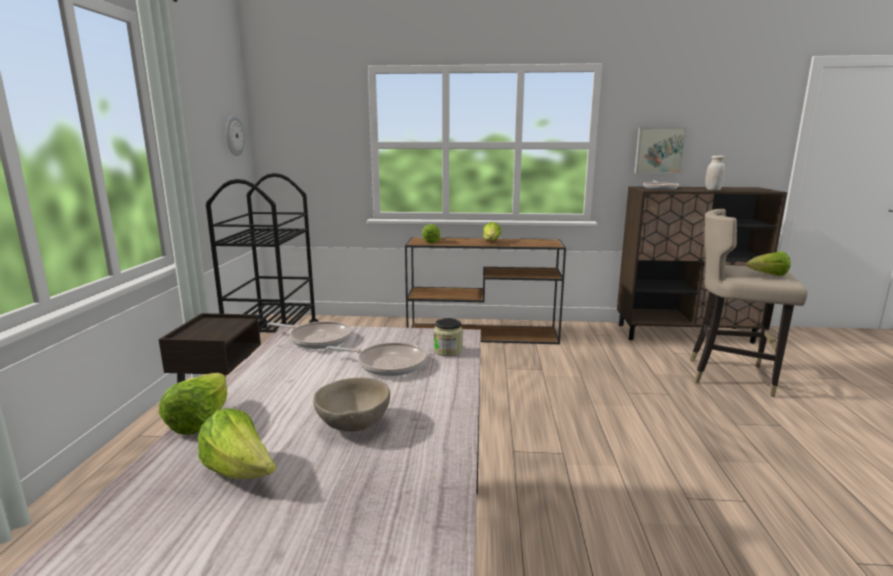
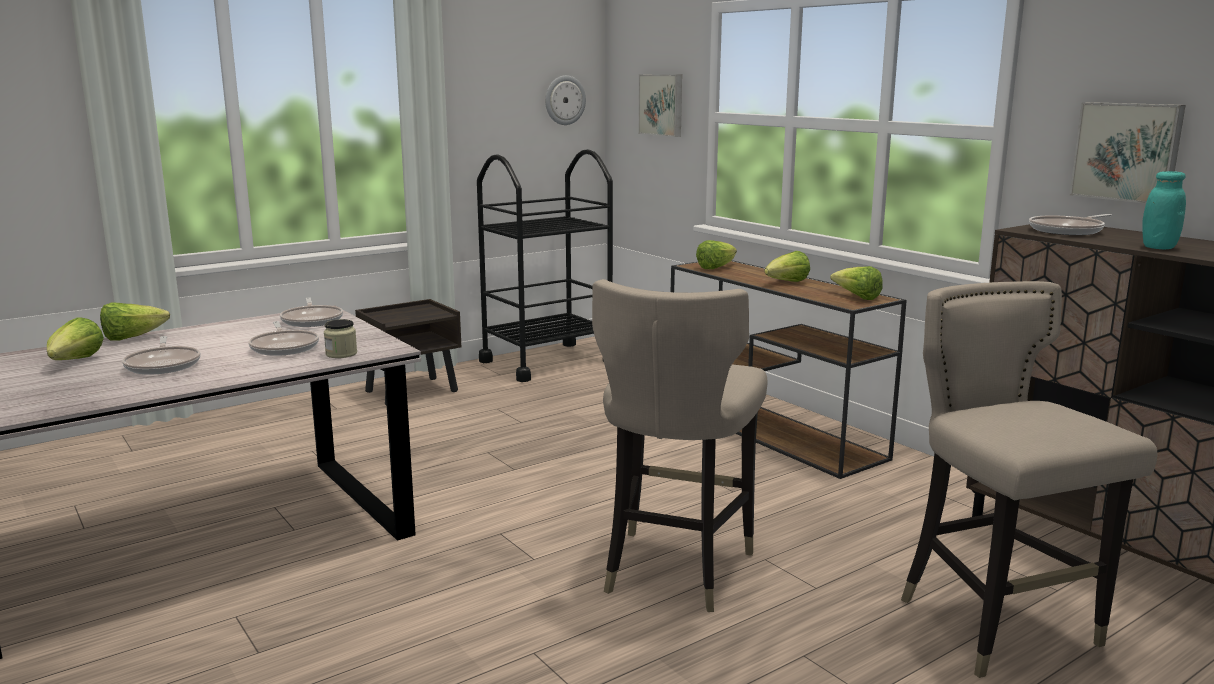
camera: 50 degrees right, 0 degrees up
beige bowl [313,378,390,432] -> frying pan [122,336,201,375]
white jar [705,155,725,191] -> turquoise jar [1142,171,1186,249]
lettuce [746,251,791,276] -> lettuce moved to [830,266,883,300]
none -> beige stool [592,279,768,612]
none -> picture [638,74,682,137]

